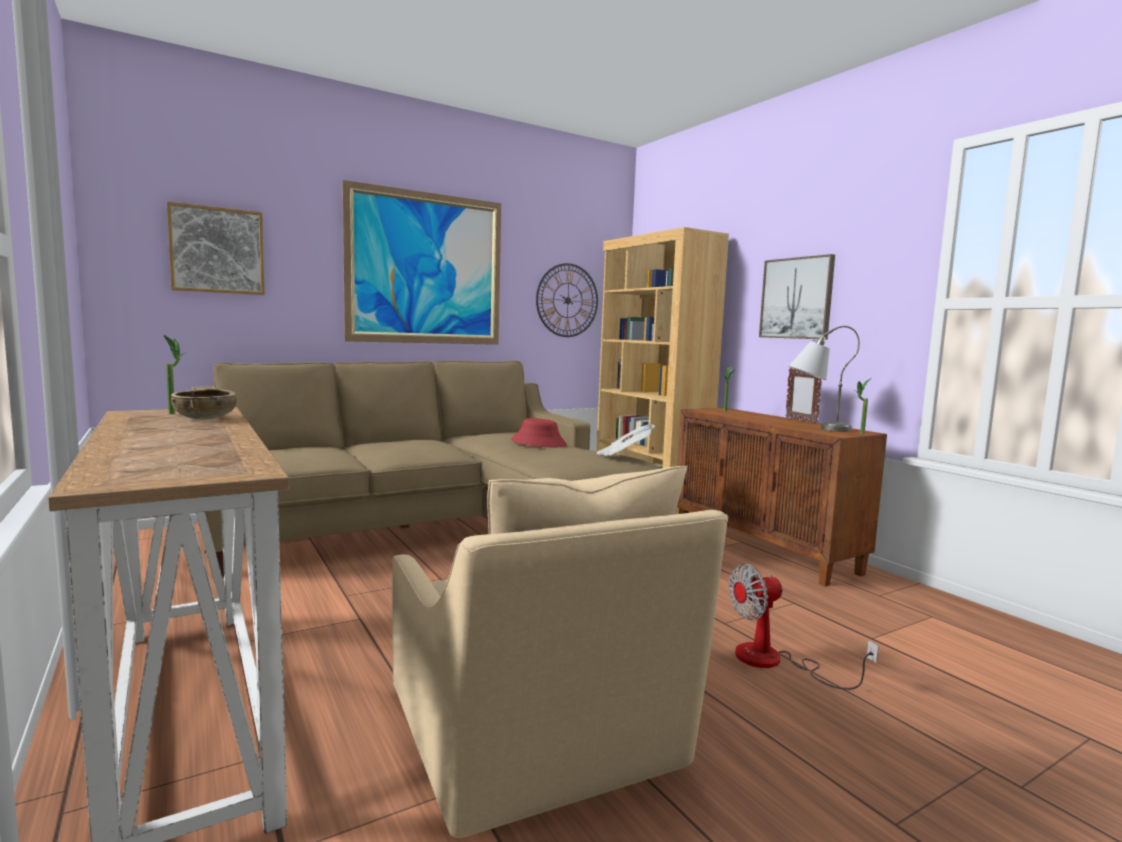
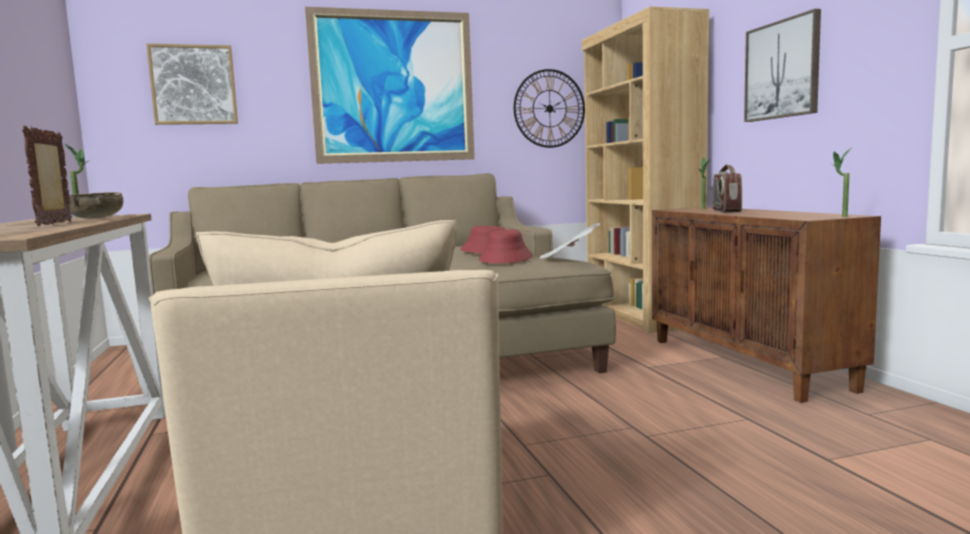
camera: 15 degrees right, 0 degrees up
fan [729,564,879,690] -> none
picture frame [785,368,822,424] -> picture frame moved to [22,126,72,226]
grey table lamp [789,326,860,432] -> none
none -> red hat [479,229,533,264]
none -> radio [712,164,742,212]

